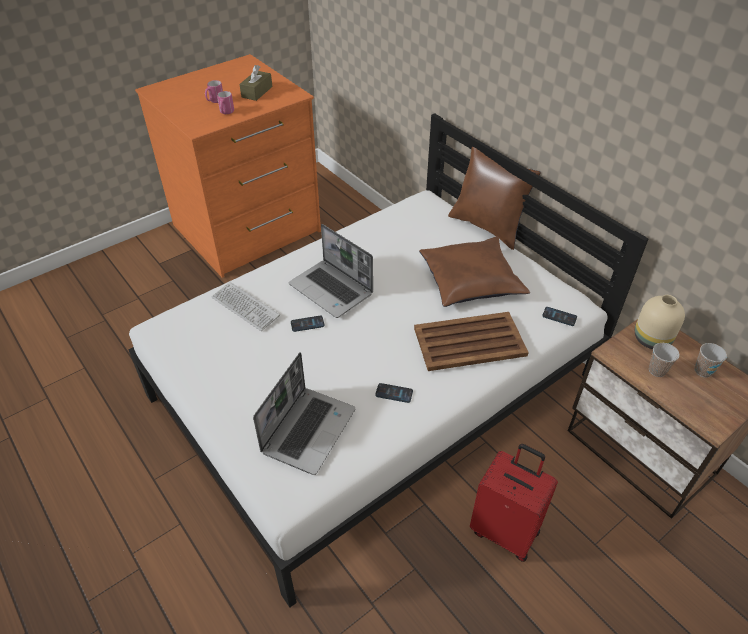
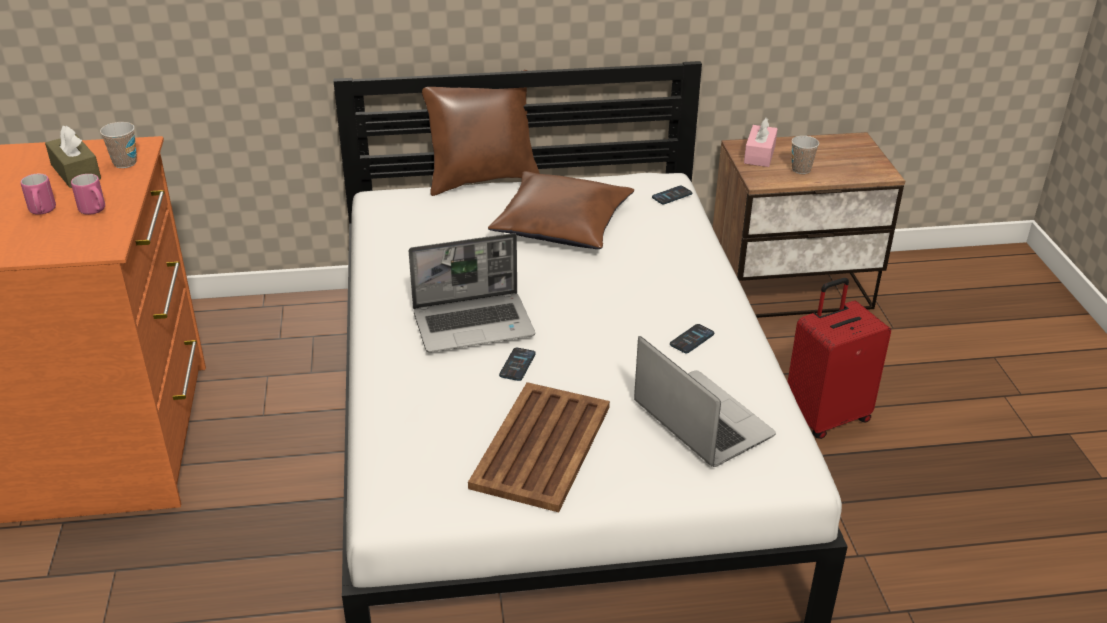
camera: 60 degrees left, 10 degrees down
keyboard [212,282,280,331] -> none
brown tray [414,312,529,371] -> brown tray moved to [468,382,610,512]
beige vase [635,295,685,349] -> pink tissue box [744,118,778,167]
cup [695,343,727,378] -> cup moved to [100,122,137,168]

